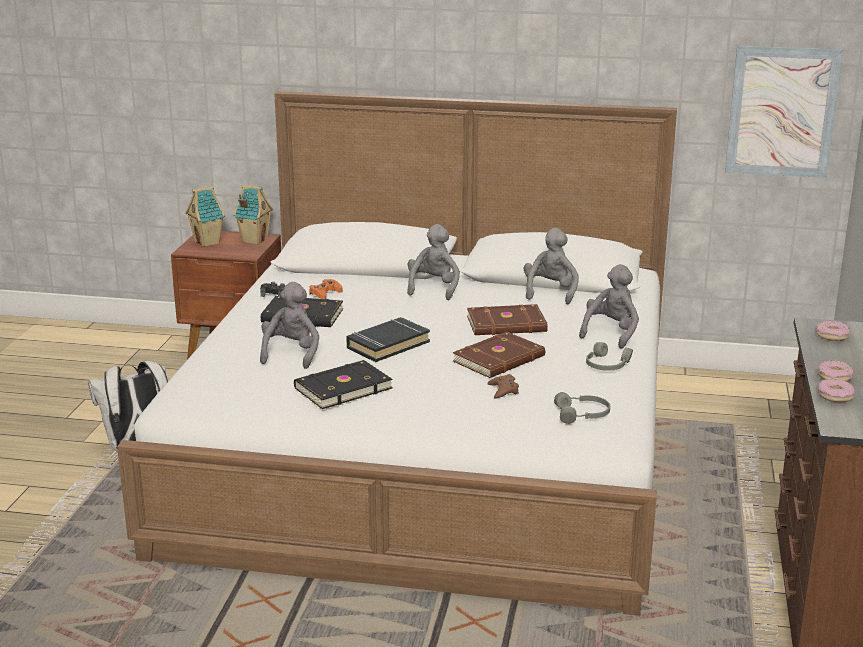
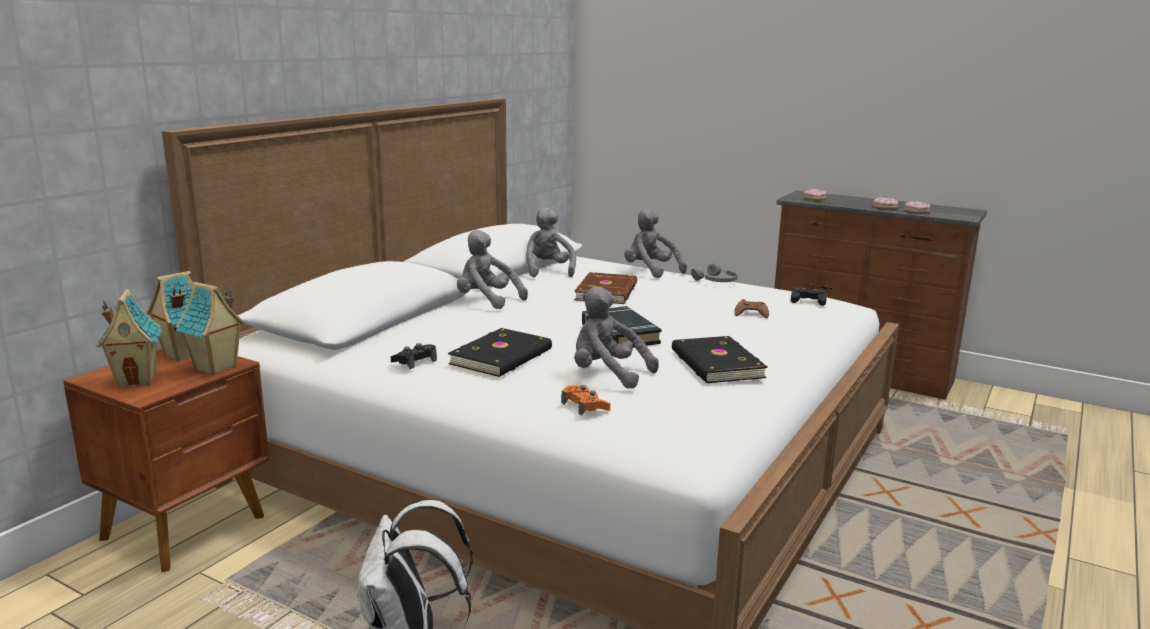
camera: 70 degrees left, 5 degrees down
orange game controller [309,279,343,299] -> orange game controller moved to [561,385,610,416]
brown book [453,332,545,378] -> none
grey plush toy [524,228,579,304] -> grey plush toy turned 45 degrees clockwise [526,207,576,277]
grey headphones [554,392,610,424] -> black game controller [791,287,827,306]
picture [725,46,844,178] -> none
none -> toy house [176,282,245,375]

